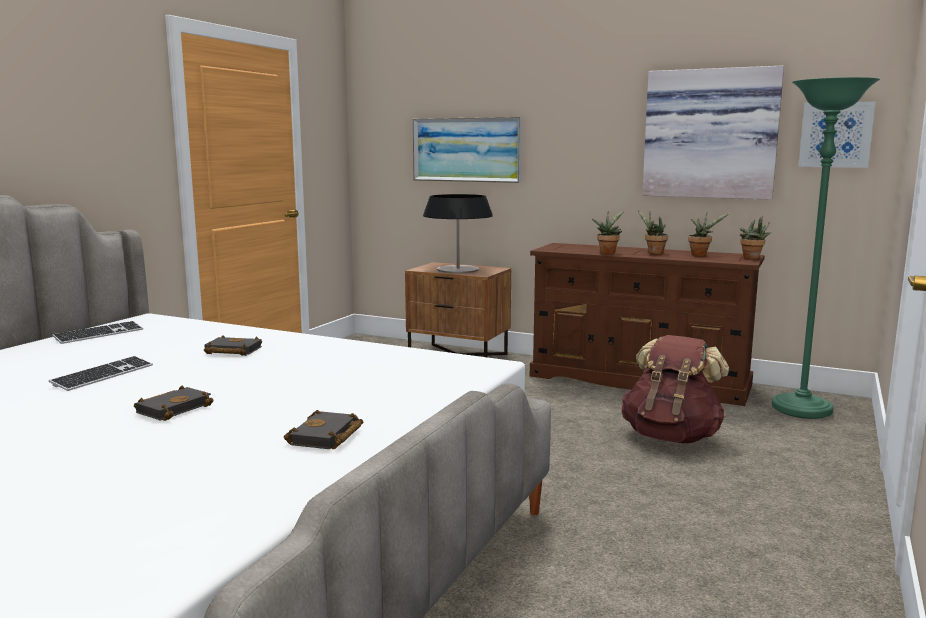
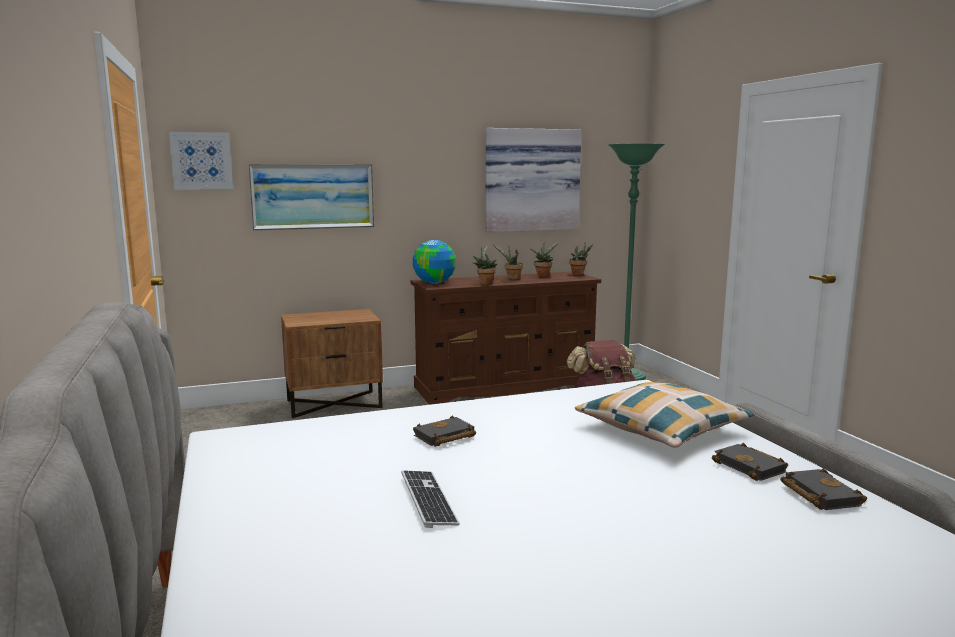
camera: 45 degrees left, 0 degrees up
keyboard [52,321,143,344] -> none
black book [134,386,213,421] -> black book moved to [780,469,867,510]
table lamp [423,194,492,273] -> none
picture [798,101,876,168] -> picture moved to [169,132,233,190]
none -> globe [413,240,456,284]
none -> pillow [575,382,755,448]

